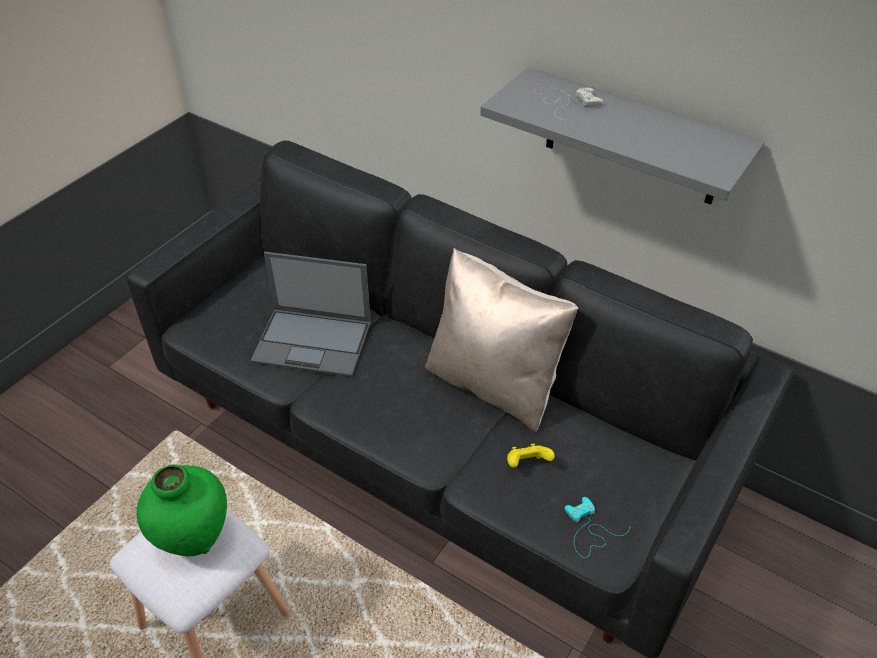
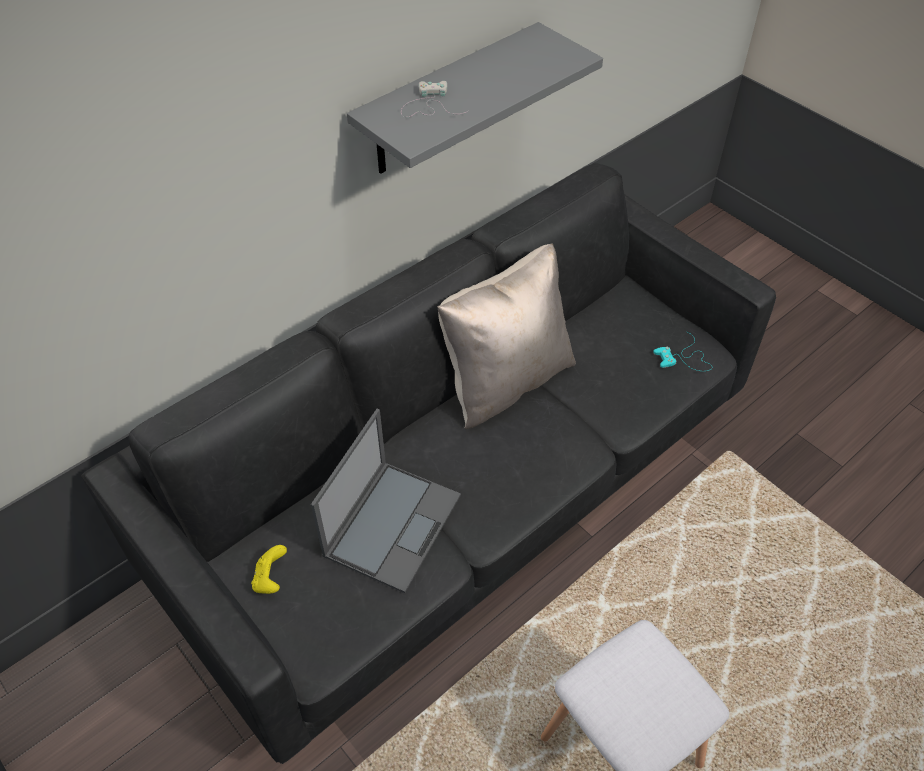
camera: 75 degrees left, 5 degrees up
green vase [137,465,227,556] -> none
yellow game controller [507,443,555,468] -> yellow game controller moved to [251,545,287,594]

